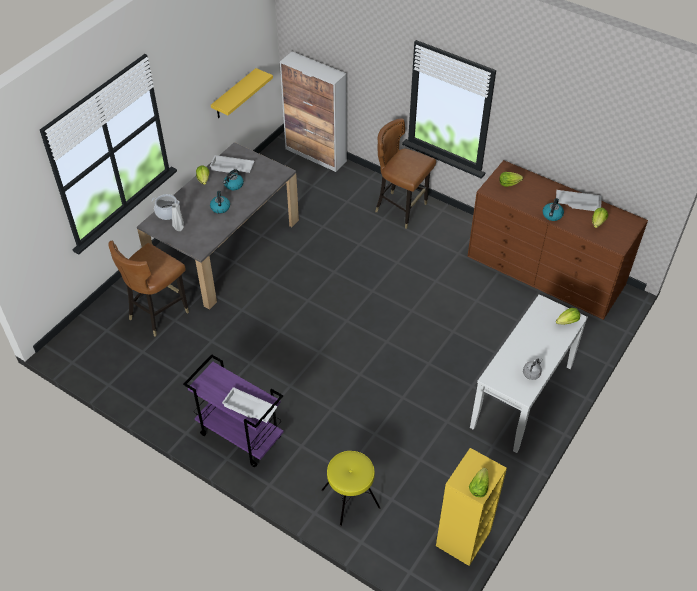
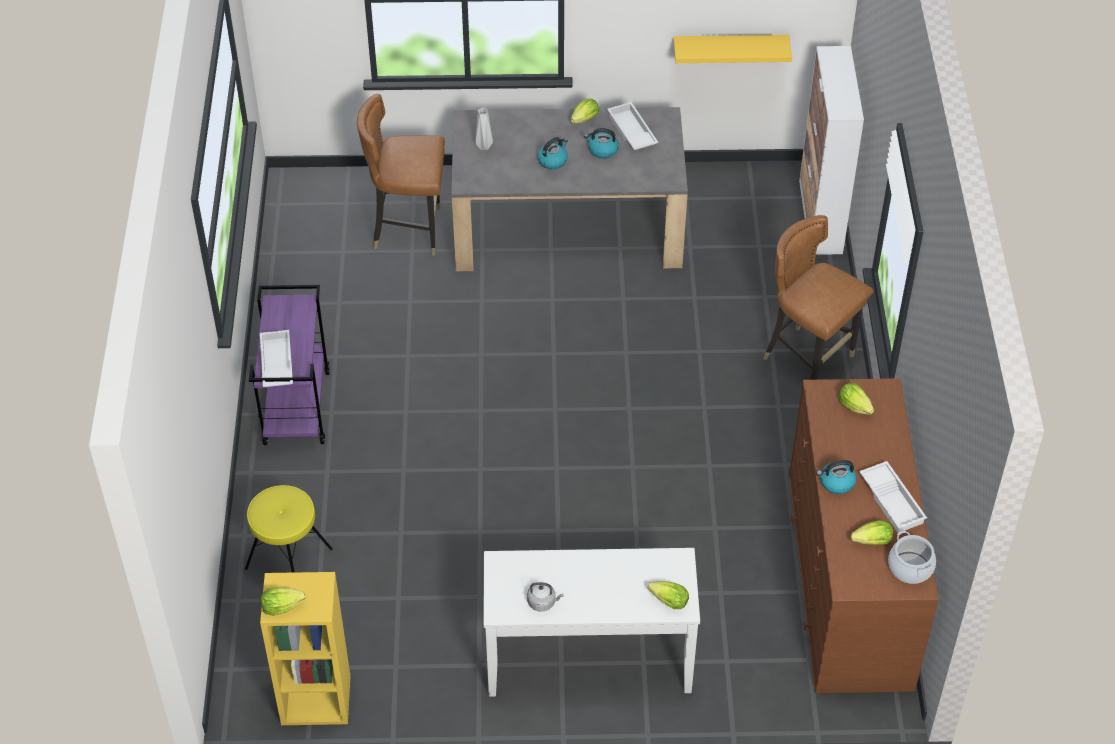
camera: 55 degrees right, 0 degrees up
cooking pot [152,194,180,220] -> cooking pot moved to [888,531,936,584]
brown chair [375,118,436,229] -> brown chair turned 45 degrees counterclockwise [763,215,874,380]

